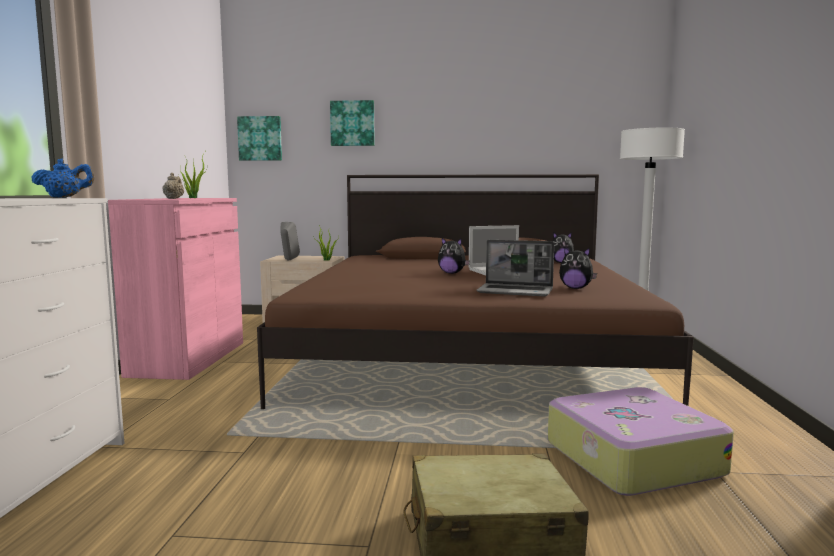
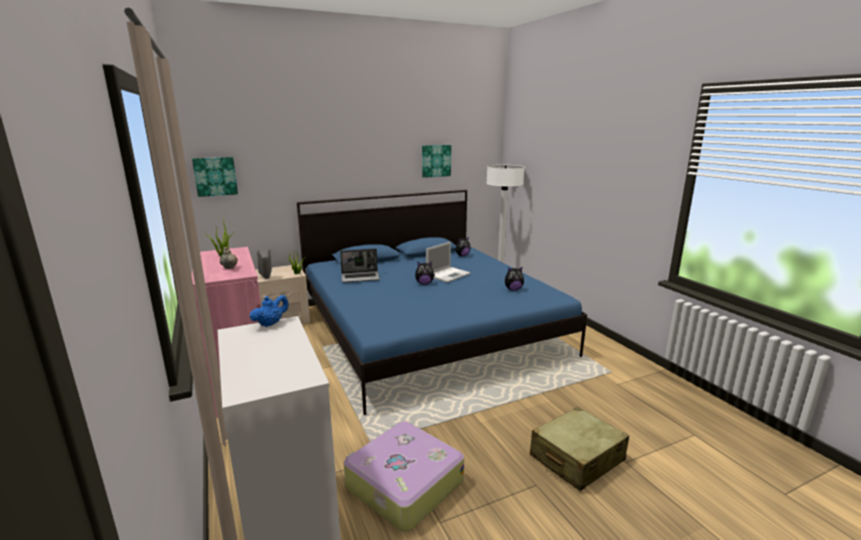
camera: 30 degrees left, 10 degrees up
brown bed [257,174,694,409] -> blue bed [297,190,587,415]
picture [330,100,375,146] -> picture moved to [422,145,451,178]
laptop [477,240,554,297] -> laptop moved to [340,249,380,282]
suitcase [548,387,734,496] -> suitcase moved to [344,421,464,532]

